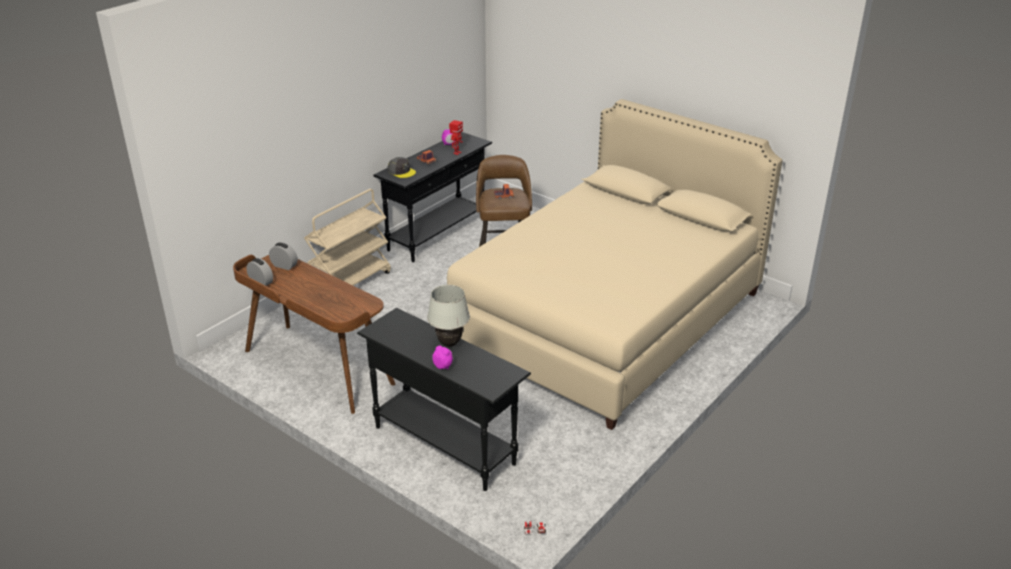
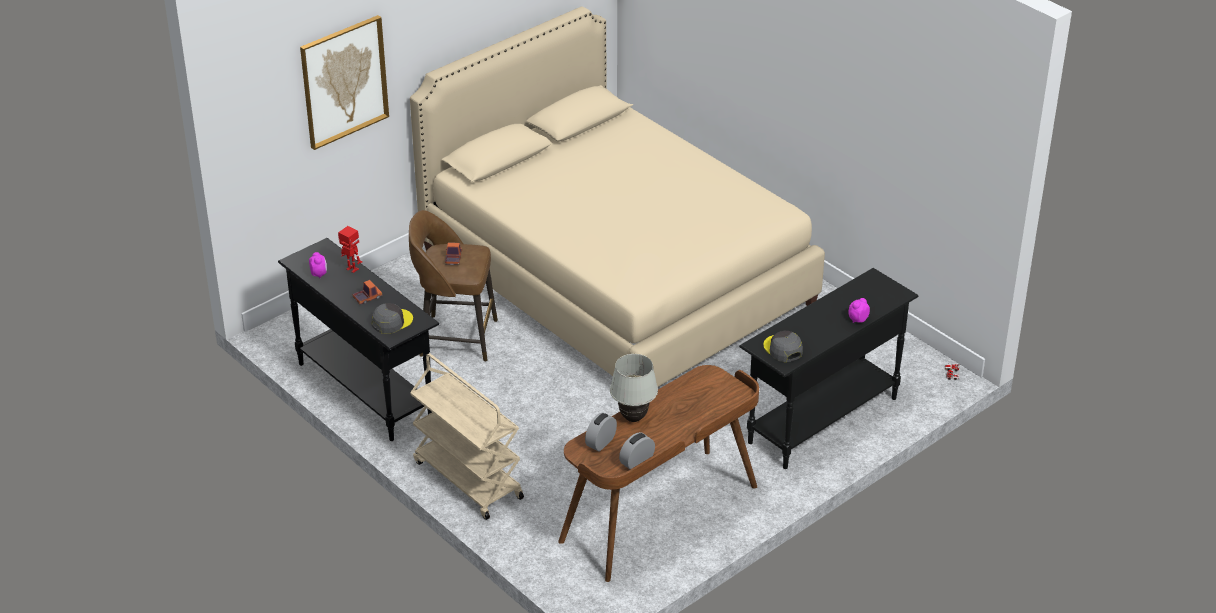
camera: 80 degrees left, 5 degrees up
white table lamp [427,285,470,347] -> white table lamp moved to [610,354,658,422]
none -> picture [300,15,389,150]
none -> grey cap [763,331,803,362]

